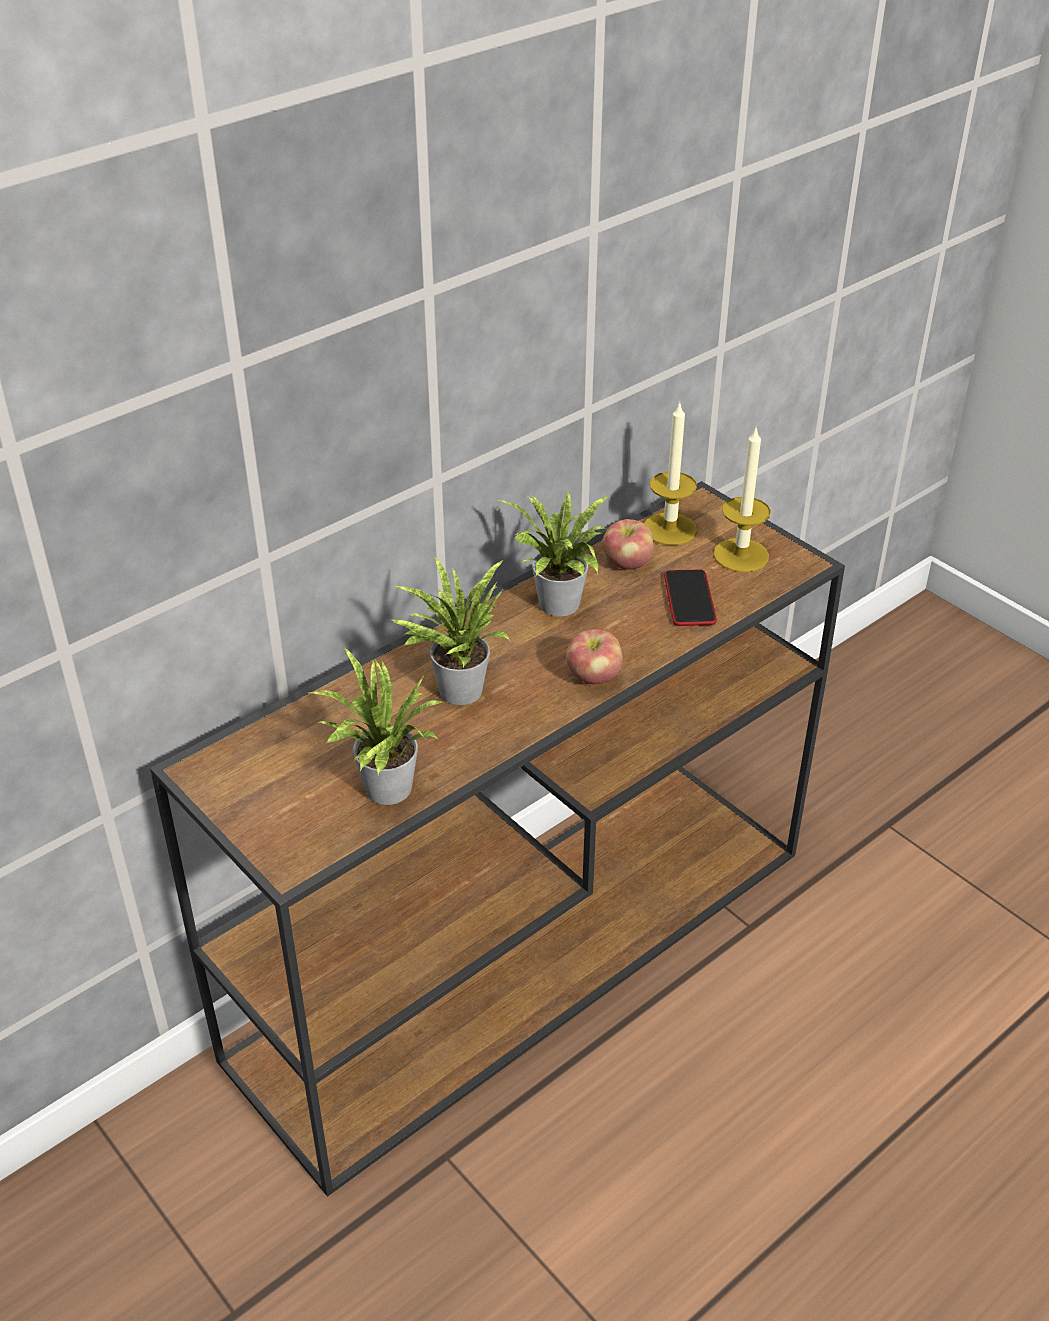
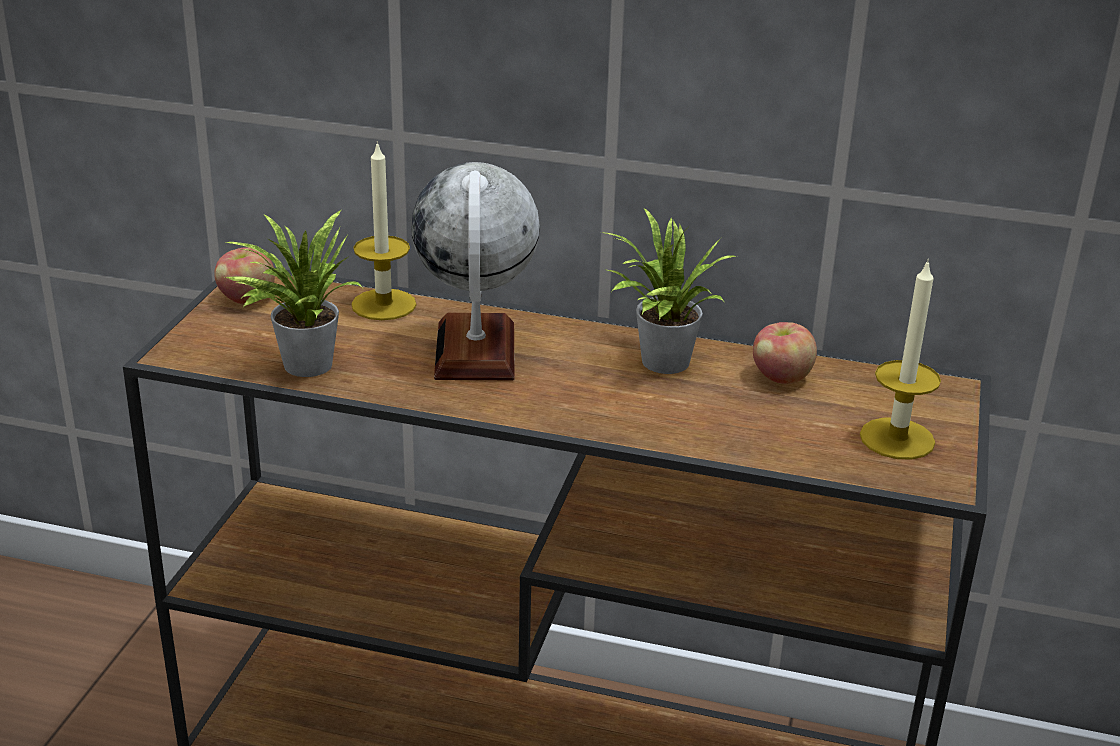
camera: 55 degrees right, 10 degrees down
potted plant [391,556,510,705] -> globe [411,162,540,380]
apple [566,629,623,684] -> apple moved to [214,247,275,305]
candle [644,402,697,545] -> candle moved to [351,141,416,320]
phone [664,569,717,626] -> none

